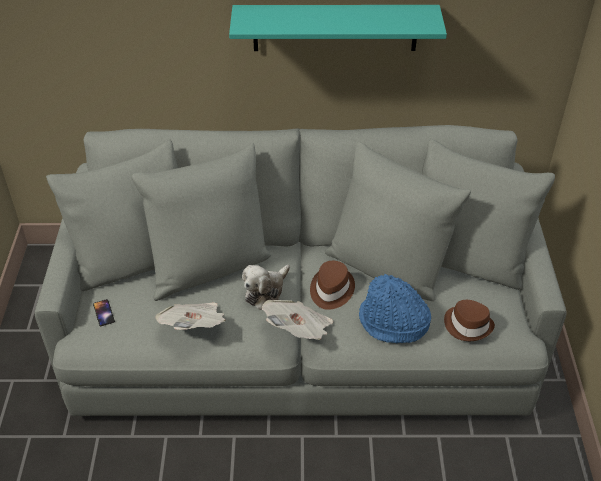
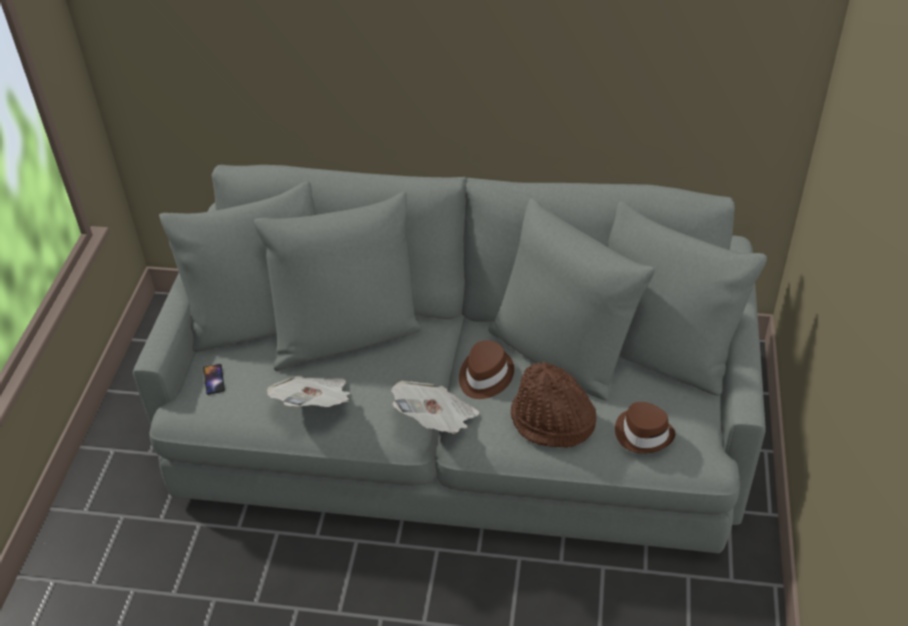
camera: 10 degrees right, 0 degrees up
turquoise shelf [229,5,447,51] -> none
plush toy [242,265,290,310] -> none
blue hat [359,274,431,343] -> brown hat [511,362,596,448]

